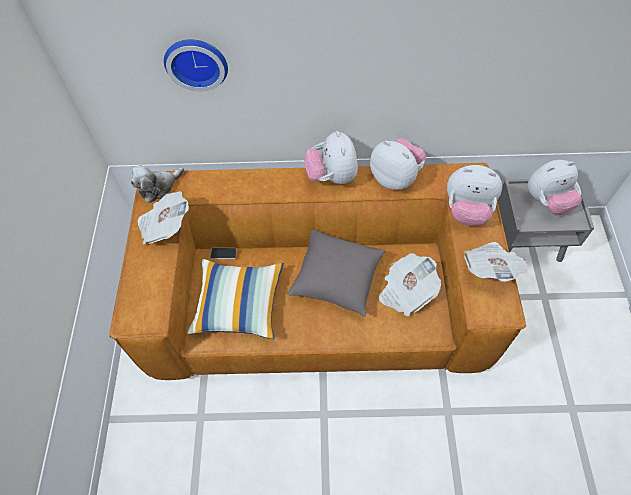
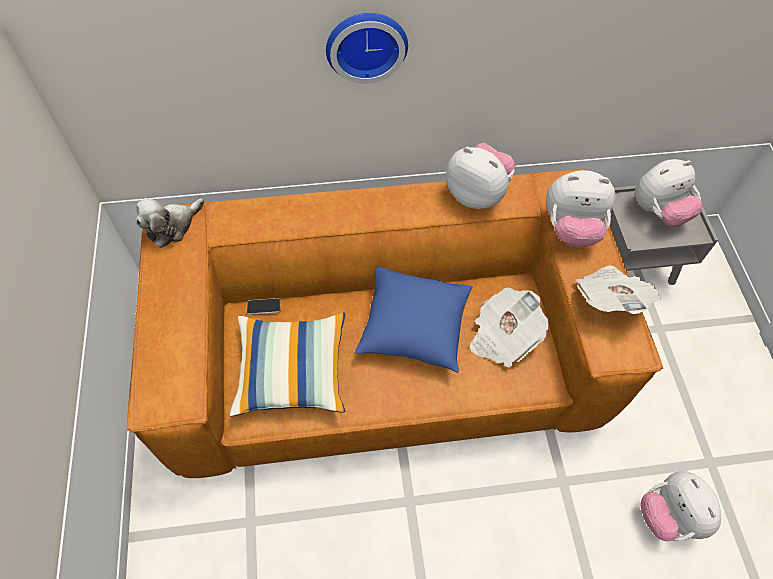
camera: 10 degrees left, 0 degrees up
newspaper [137,191,189,244] -> none
wall clock [164,40,228,92] -> wall clock moved to [326,13,408,84]
grey pillow [287,229,386,317] -> blue pillow [355,267,473,373]
plush toy [304,131,358,184] -> plush toy moved to [640,471,721,541]

